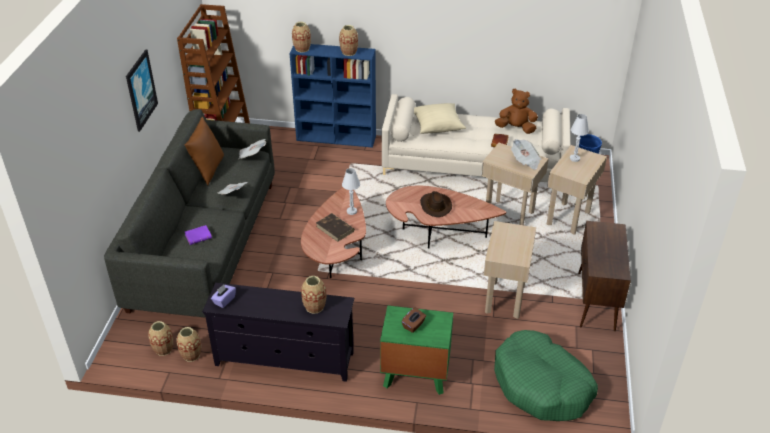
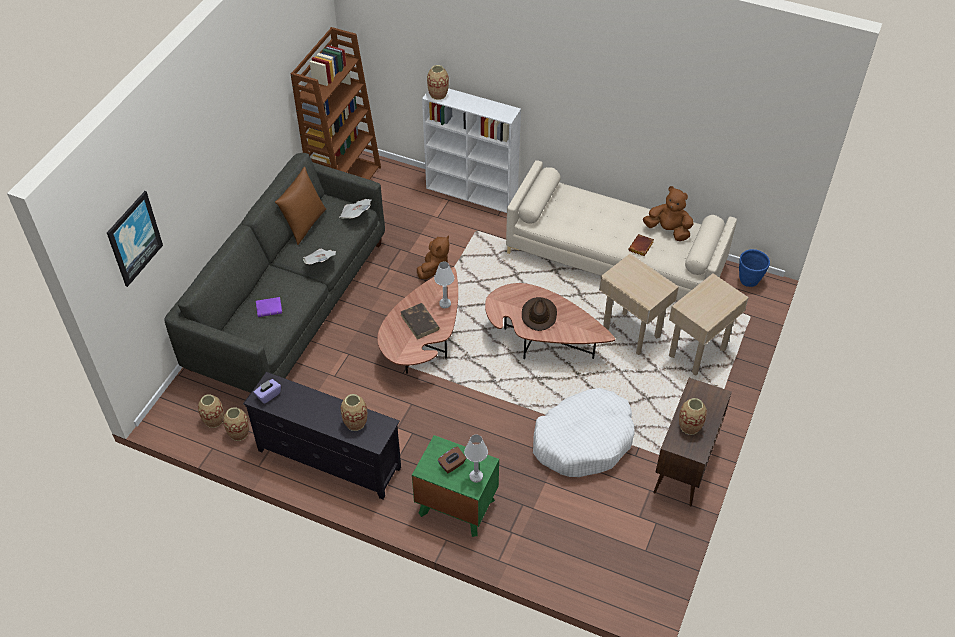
camera: 15 degrees right, 10 degrees up
picture [126,49,158,132] -> picture moved to [107,191,163,287]
blue bookcase [289,44,376,148] -> white bookcase [422,88,521,213]
vase [339,25,358,56] -> vase moved to [679,398,707,435]
beige pillow [414,103,466,134] -> none
beige side table [484,221,536,319] -> white dog bed [533,388,635,477]
green dog bed [494,330,598,421] -> none
newspaper [511,139,542,170] -> none
white table lamp [570,114,589,162] -> white table lamp moved to [464,435,488,483]
none -> brown plush toy [417,235,449,279]

